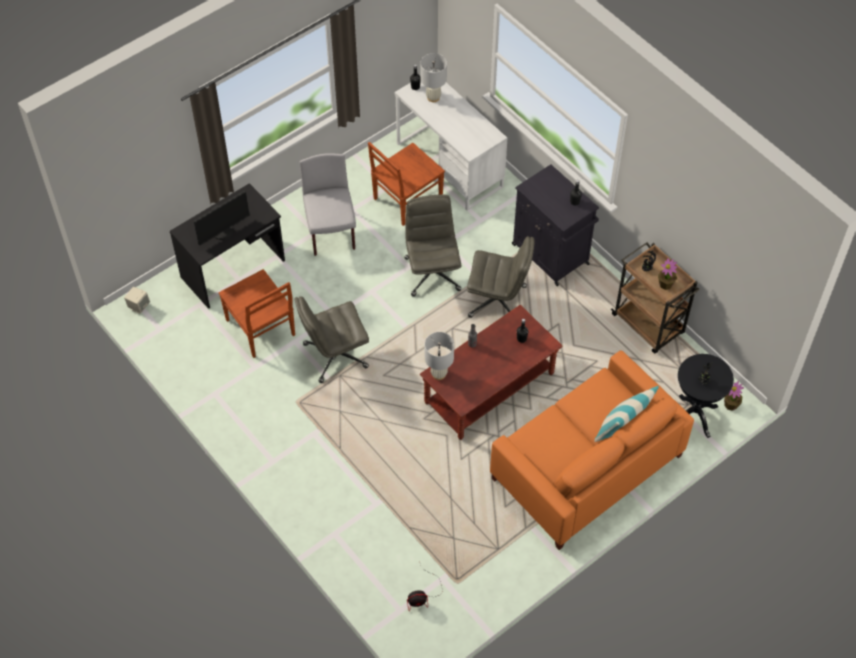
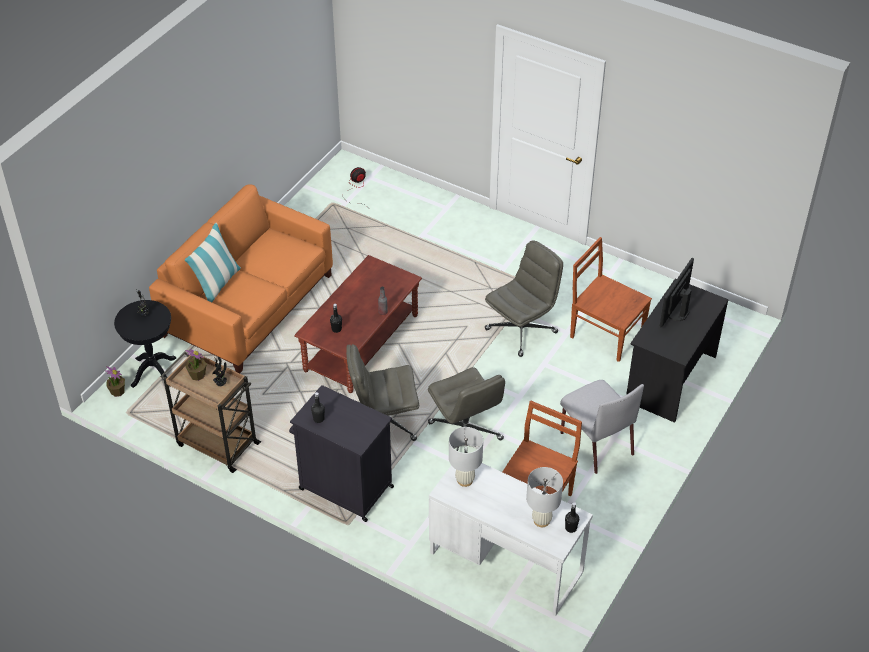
camera: 160 degrees right, 10 degrees down
beige speaker [124,287,150,314] -> none
white table lamp [425,332,454,380] -> white table lamp moved to [449,427,483,487]

